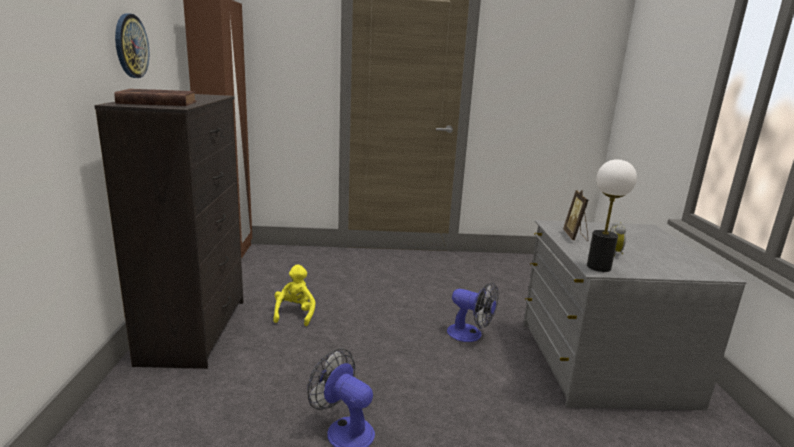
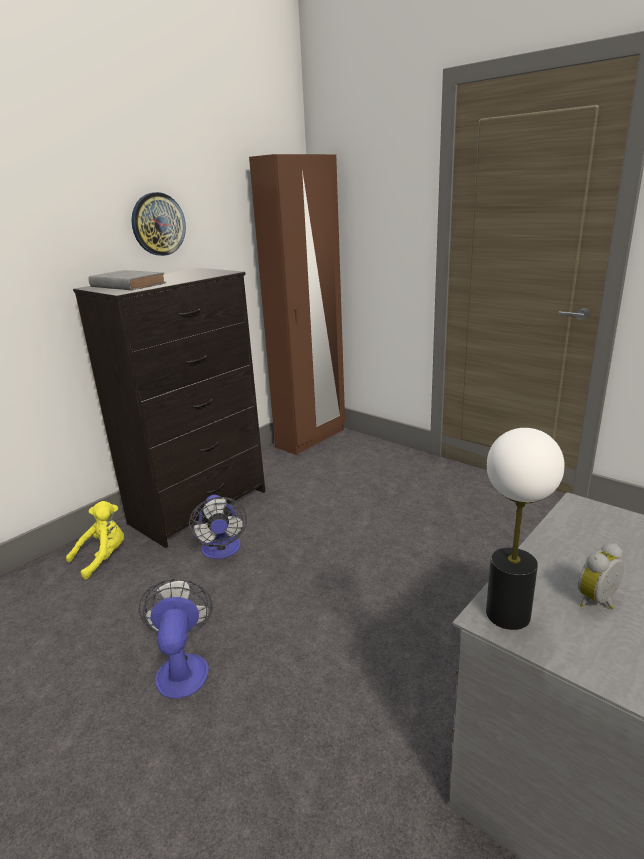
camera: 45 degrees right, 5 degrees up
brown book [114,89,196,106] -> grey book [88,270,166,290]
yellow plush toy [273,264,316,326] -> yellow plush toy moved to [66,501,124,579]
fan [447,282,499,342] -> fan moved to [189,495,247,559]
picture frame [563,190,588,241] -> none

